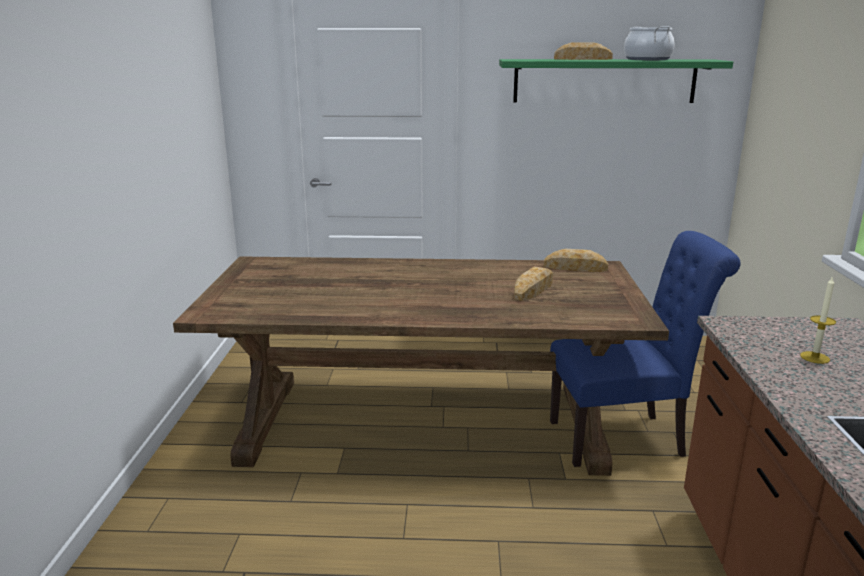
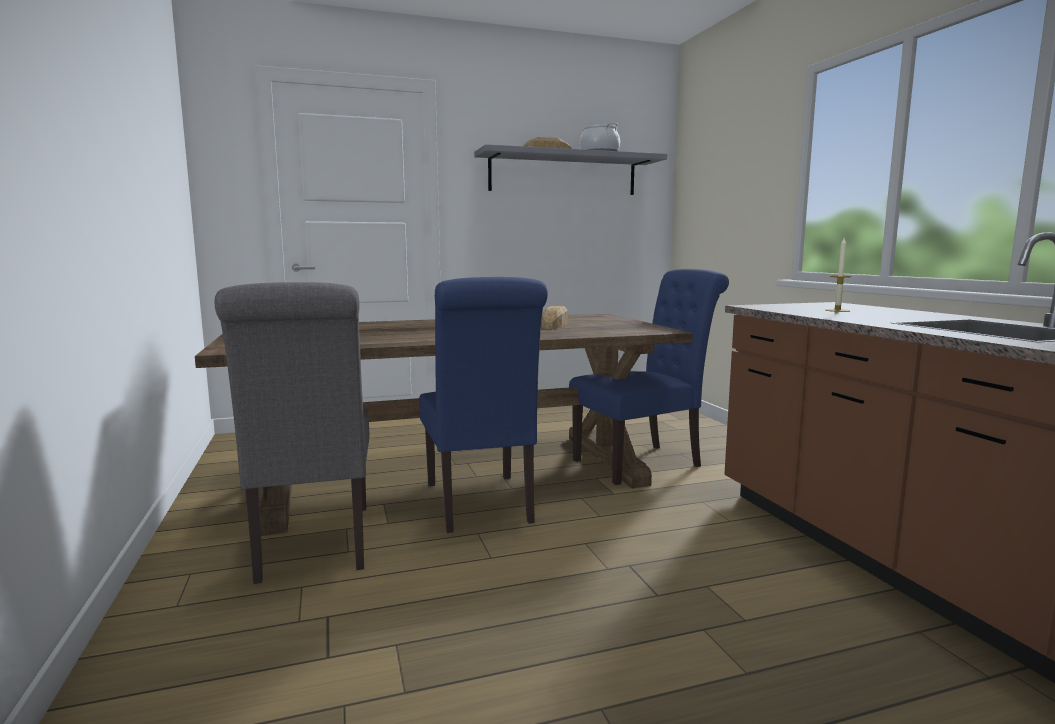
camera: 20 degrees left, 10 degrees down
green shelf [499,59,733,103] -> grey shelf [474,144,667,195]
bread [544,249,608,272] -> none
none -> grey chair [215,282,370,584]
none -> blue chair [419,277,548,533]

